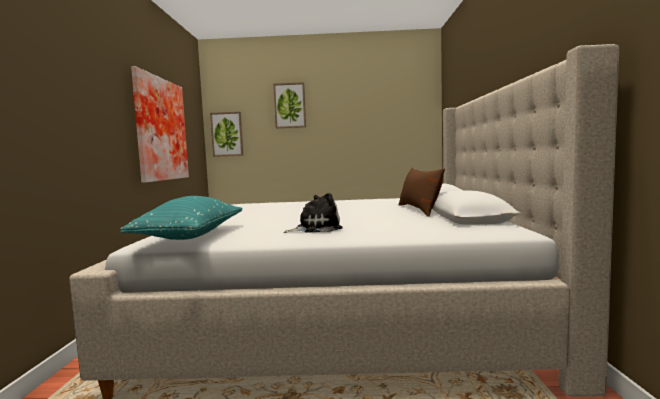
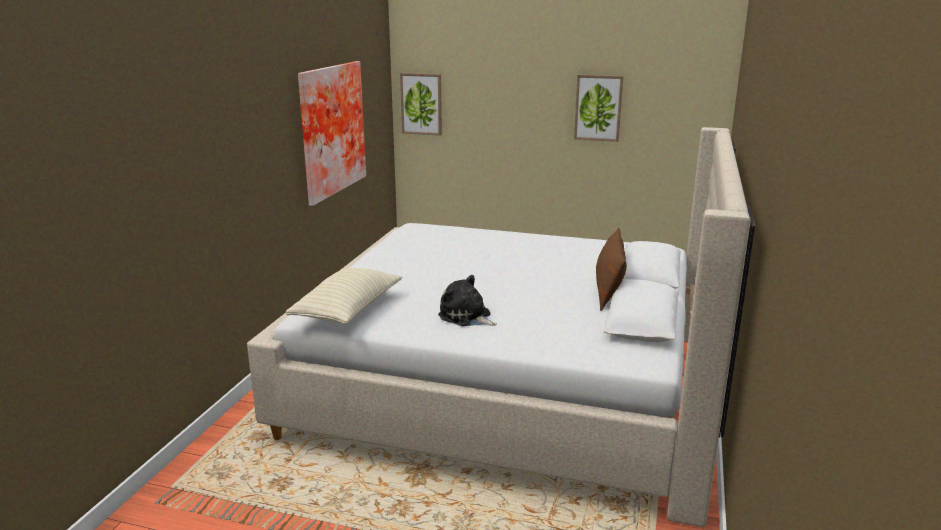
camera: 15 degrees right, 15 degrees up
turquoise pillow [121,196,243,240] -> beige pillow [286,268,402,324]
picture [273,82,306,128] -> picture moved to [574,75,623,142]
plush toy [284,193,343,233] -> plush toy turned 135 degrees counterclockwise [438,275,497,326]

